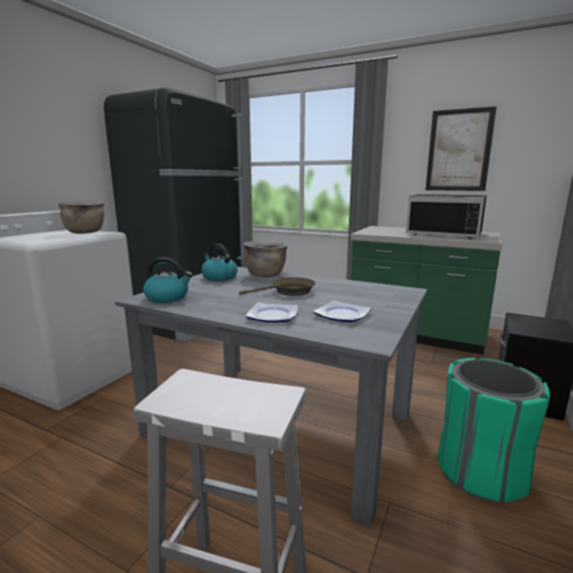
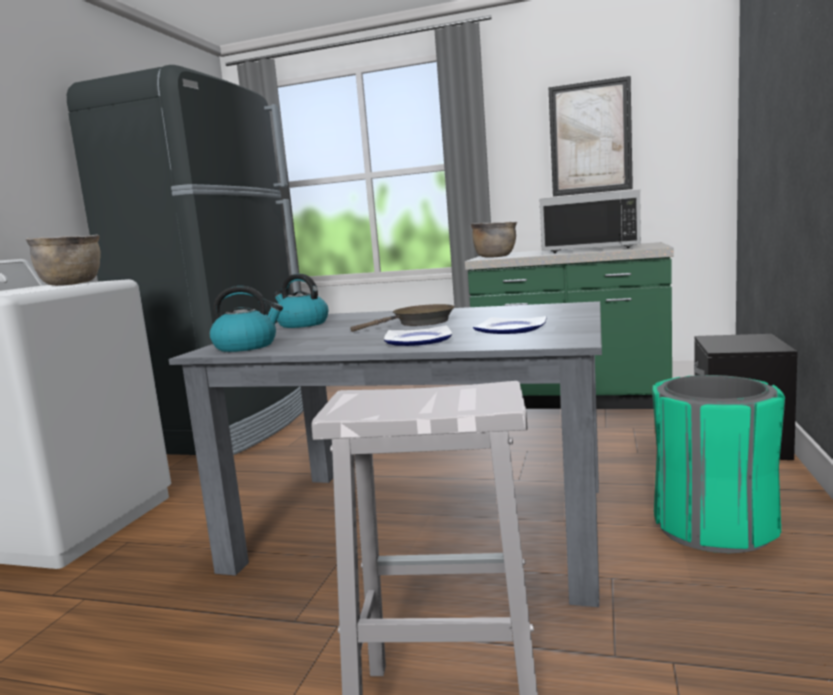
camera: 10 degrees left, 5 degrees down
brown cooking pot [244,241,288,277] -> brown cooking pot moved to [471,222,517,258]

